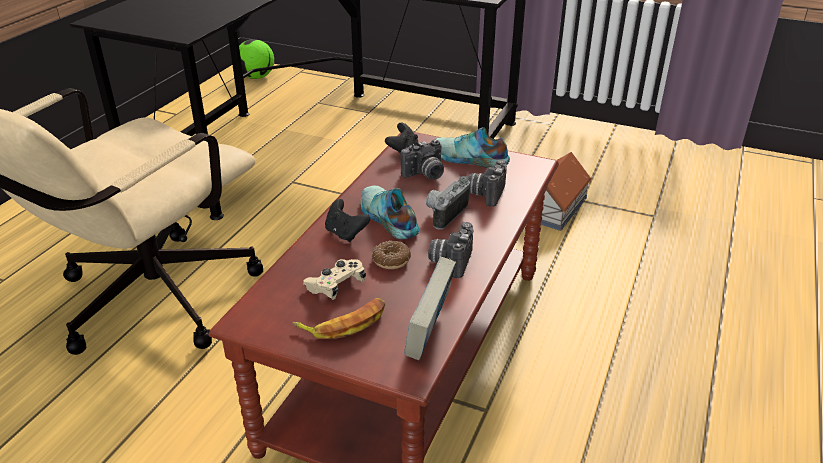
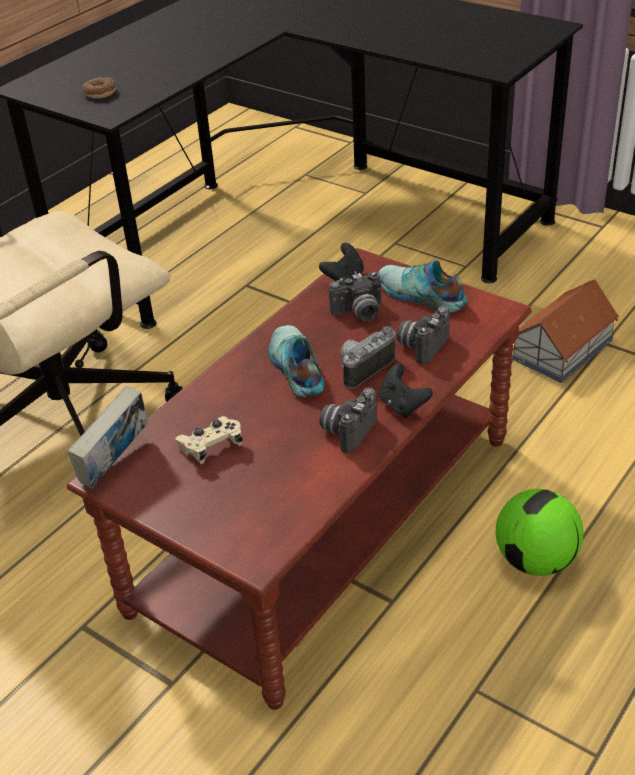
camera: 15 degrees right, 5 degrees up
football [239,39,274,79] -> football moved to [495,489,584,576]
banana [293,298,385,339] -> none
black game controller [325,199,370,242] -> black game controller moved to [379,363,433,418]
donut [372,241,411,269] -> donut moved to [82,77,116,99]
book [404,257,456,360] -> book moved to [68,385,147,489]

